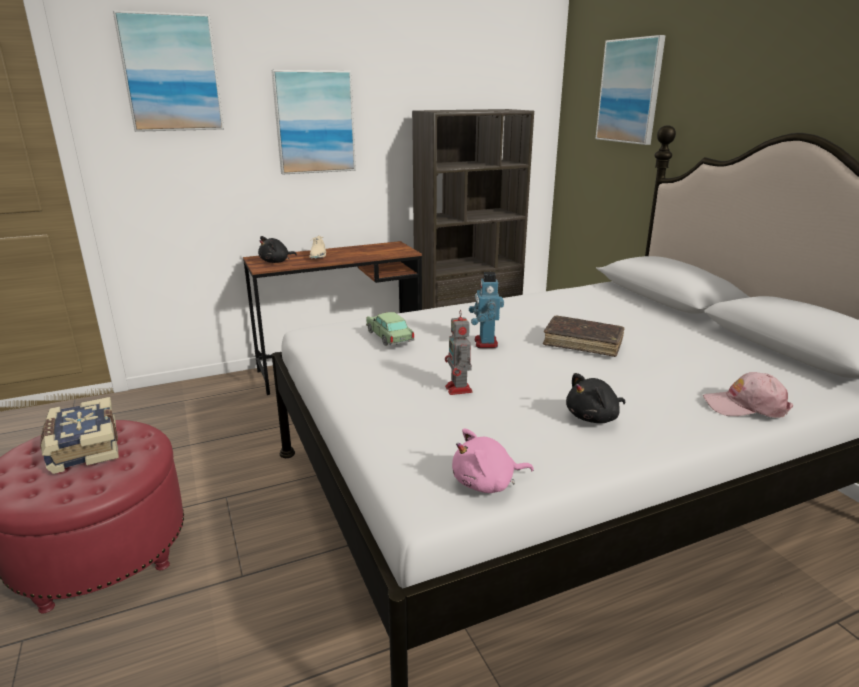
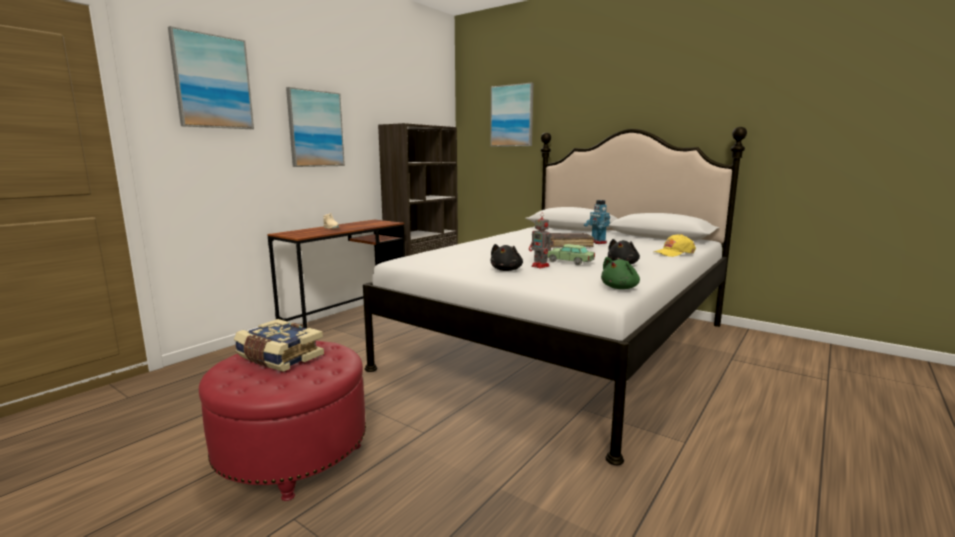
camera: 30 degrees left, 10 degrees down
black plush toy [258,236,297,263] -> black plush toy moved to [491,244,523,271]
toy car [366,312,414,346] -> toy car moved to [547,244,595,265]
pink plush toy [452,429,534,493] -> green plush toy [601,257,640,289]
toy robot [469,272,504,348] -> toy robot moved to [584,200,610,244]
pink cap [703,372,793,418] -> yellow cap [654,234,696,257]

